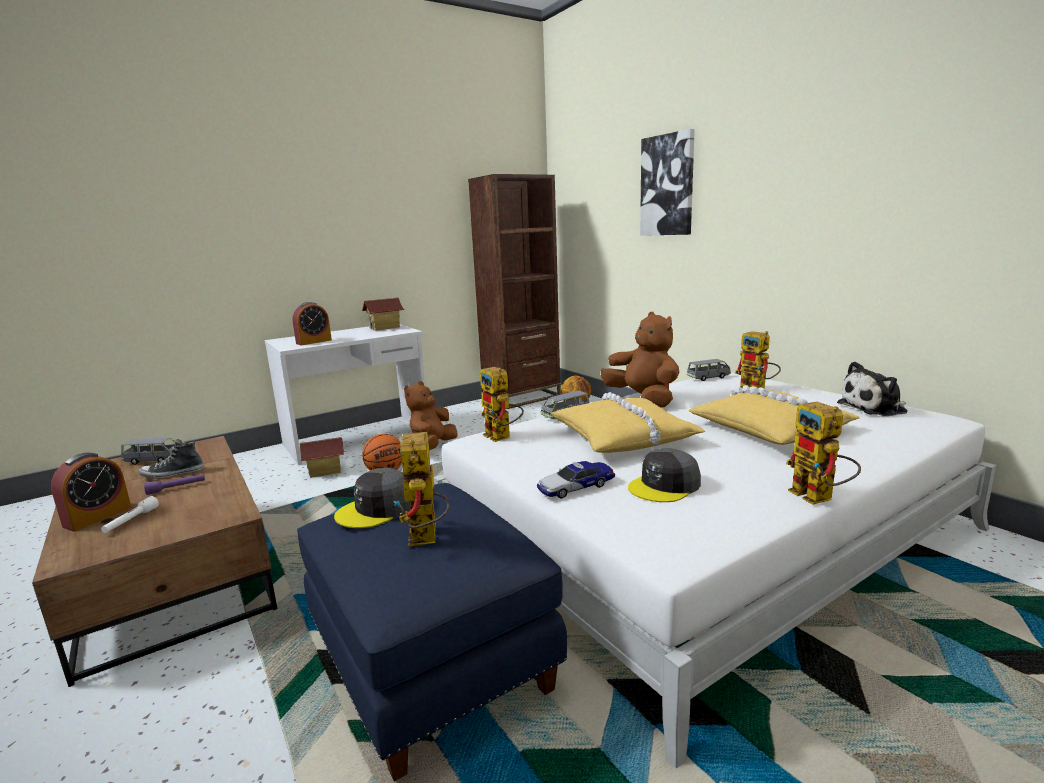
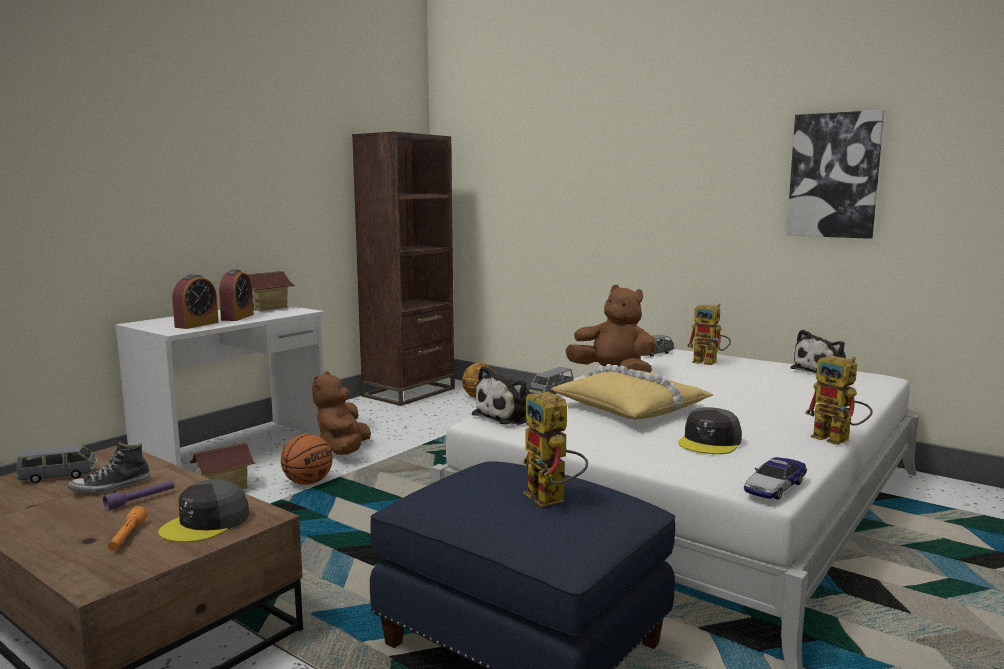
camera: 20 degrees left, 5 degrees down
alarm clock [51,453,131,532] -> alarm clock moved to [219,270,254,321]
white flashlight [101,496,159,533] -> orange flashlight [108,506,147,551]
grey cap [334,468,411,528] -> grey cap moved to [158,479,250,543]
toy robot [480,367,524,442] -> plush toy [471,366,530,425]
toy car [537,461,615,499] -> toy car moved to [744,457,807,500]
picture [640,129,695,236] -> picture moved to [786,110,885,239]
yellow pillow [688,385,860,445] -> none

